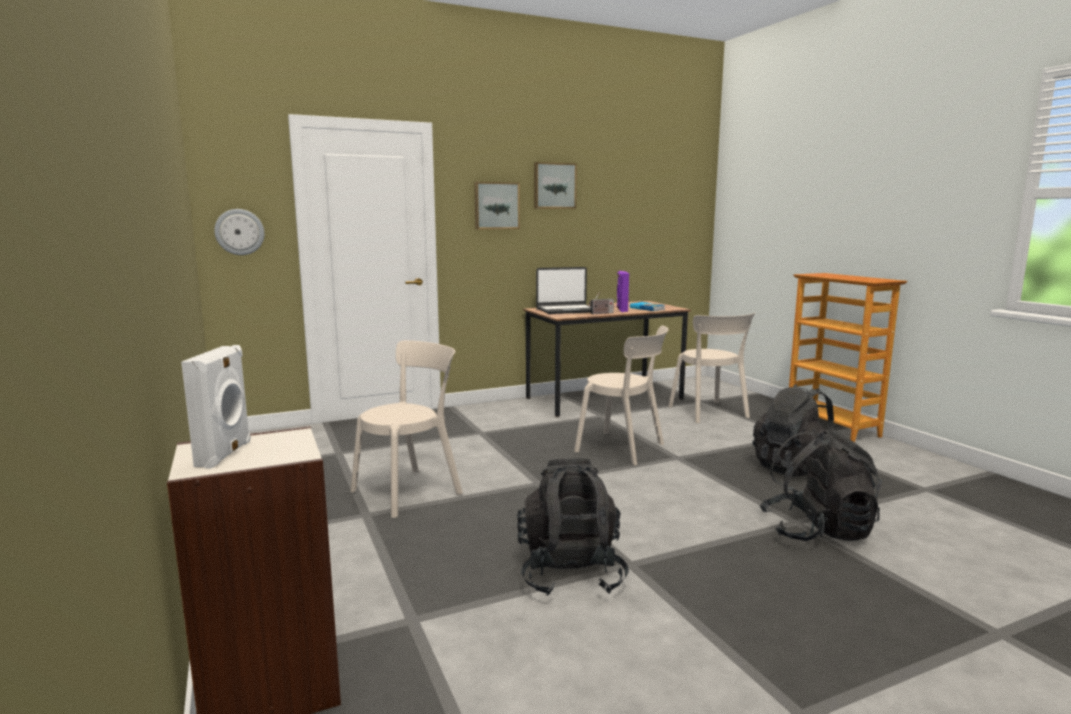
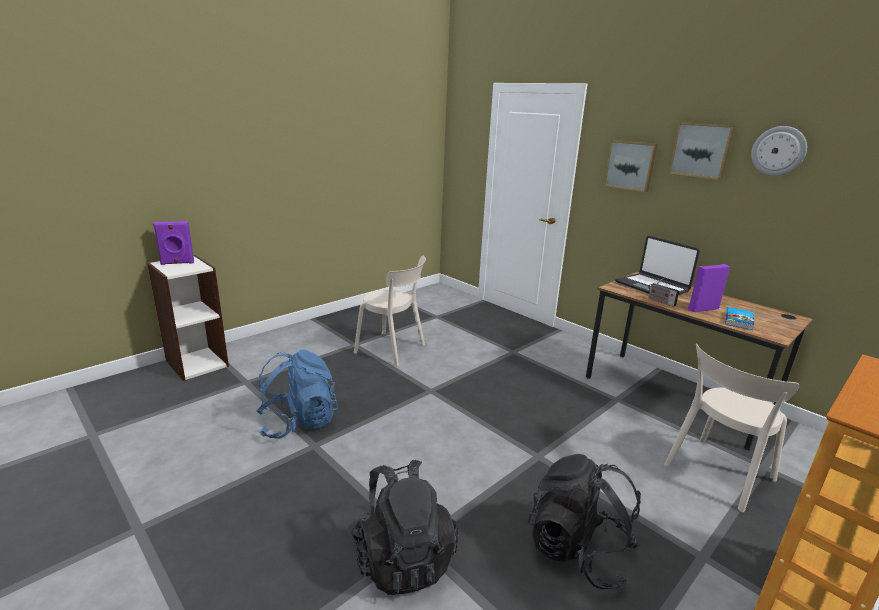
camera: 70 degrees right, 10 degrees up
white speaker [181,345,251,468] -> purple speaker [153,221,194,265]
wall clock [214,209,265,255] -> wall clock moved to [751,126,807,176]
black backpack [517,458,629,596] -> blue backpack [256,350,338,439]
beige chair [574,325,668,466] -> none

